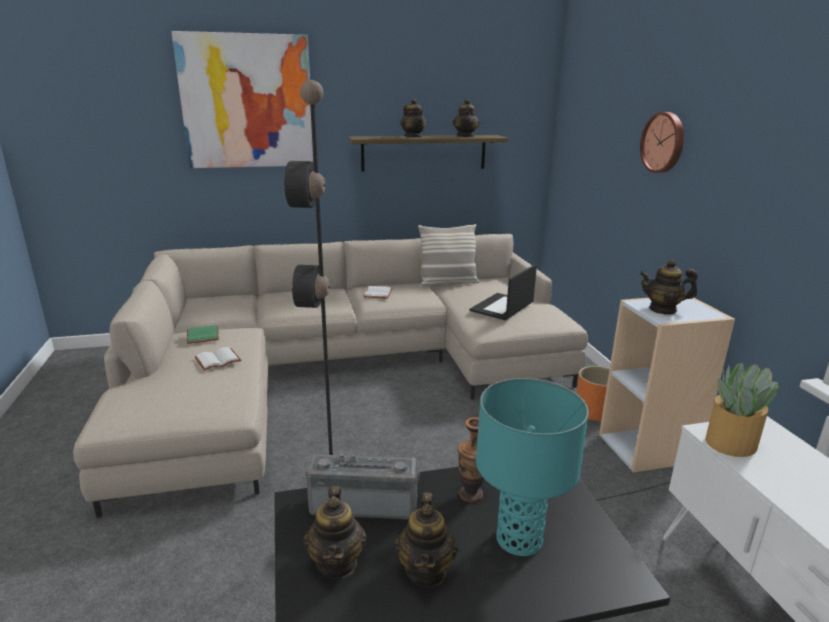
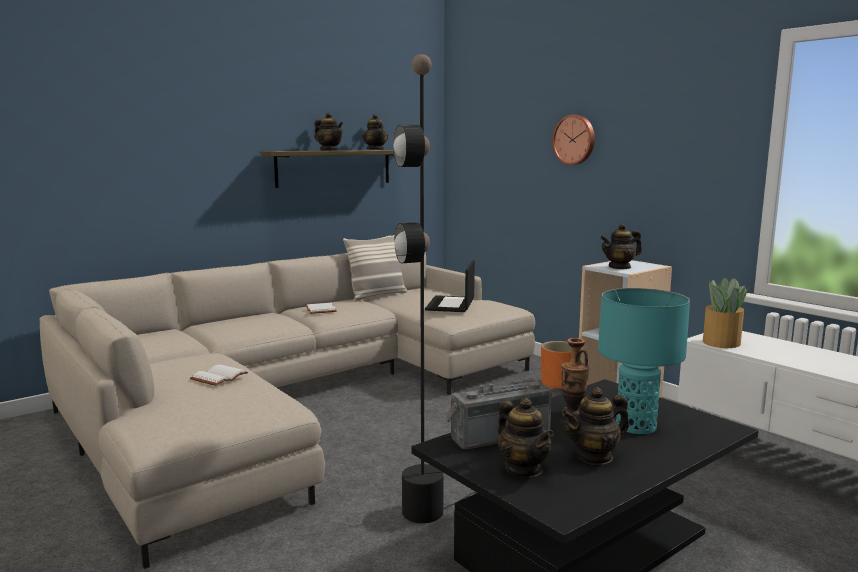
camera: 25 degrees left, 10 degrees down
picture [171,31,313,168] -> none
green book [187,325,219,344] -> none
teapot [394,492,458,588] -> teapot turned 90 degrees clockwise [562,387,629,465]

